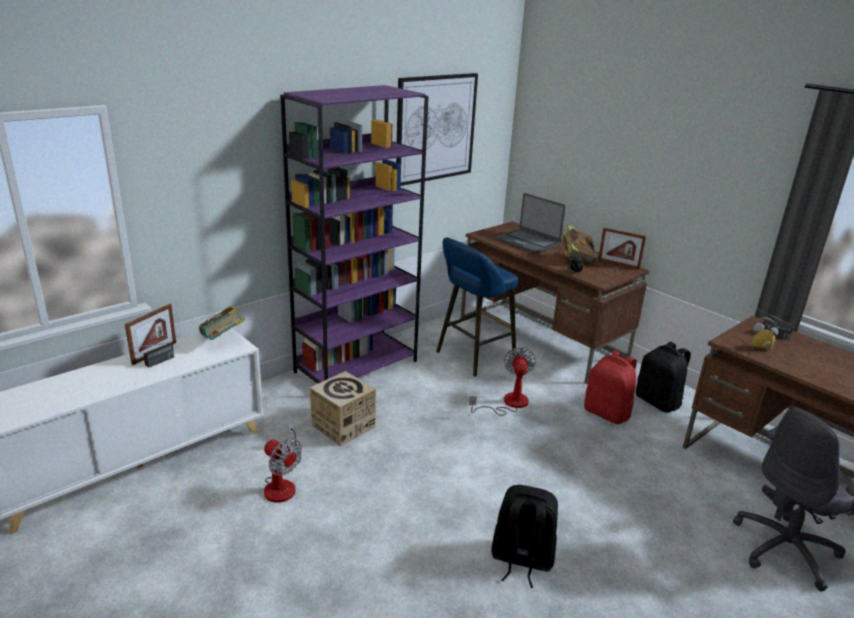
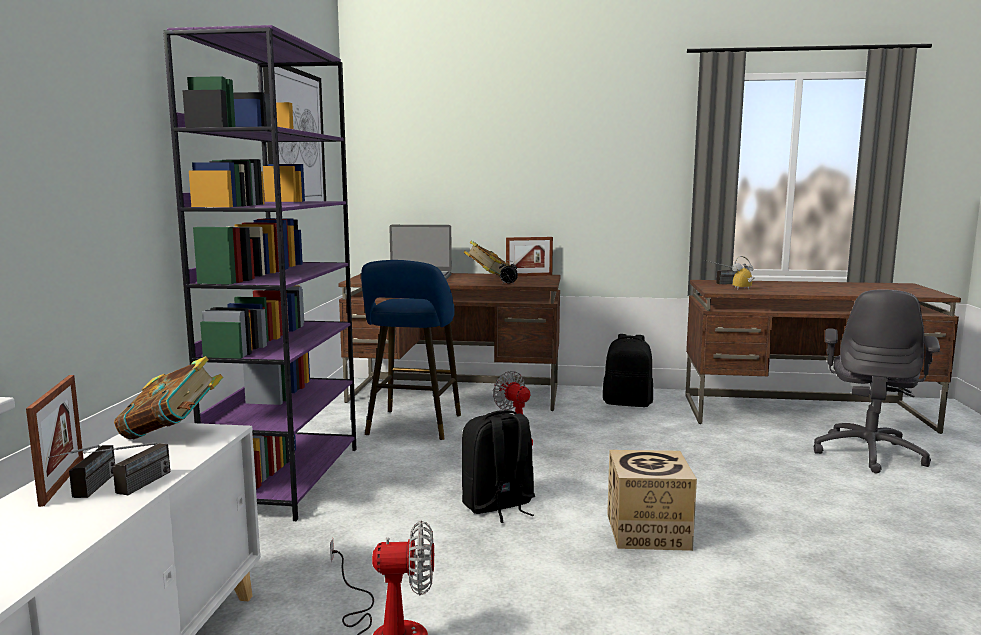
camera: 40 degrees left, 15 degrees down
cardboard box [310,371,376,447] -> cardboard box moved to [607,450,697,551]
black backpack [491,485,558,588] -> black backpack moved to [462,410,535,523]
red backpack [584,351,637,424] -> none
none -> radio [83,442,171,495]

